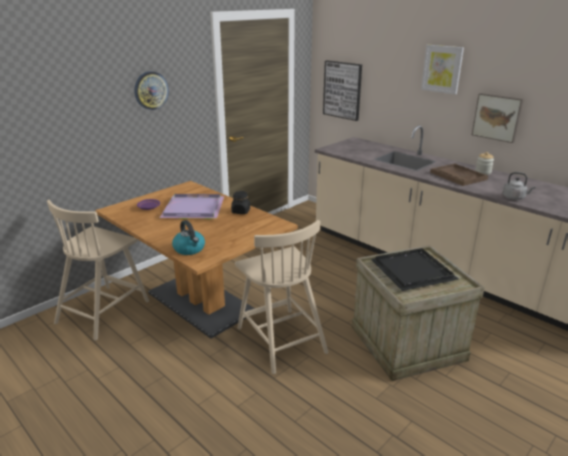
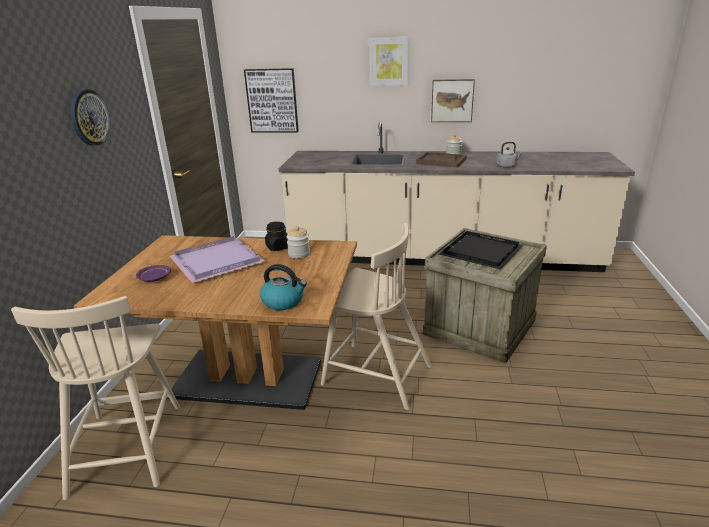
camera: 35 degrees left, 0 degrees up
none -> jar [286,226,310,259]

